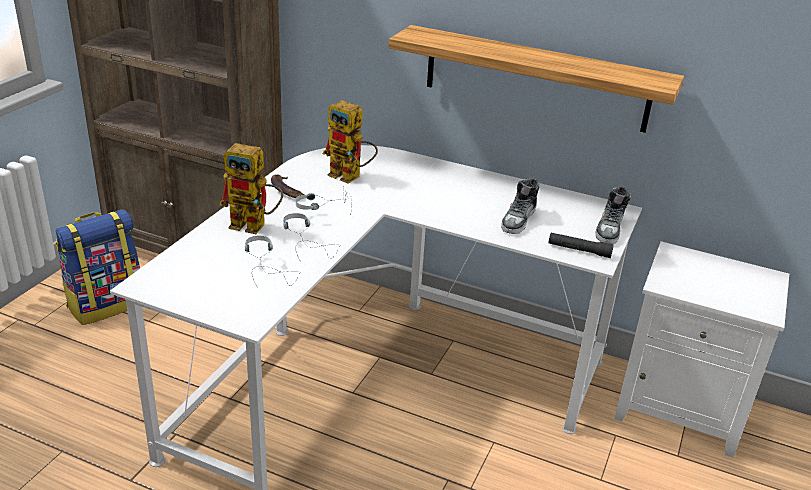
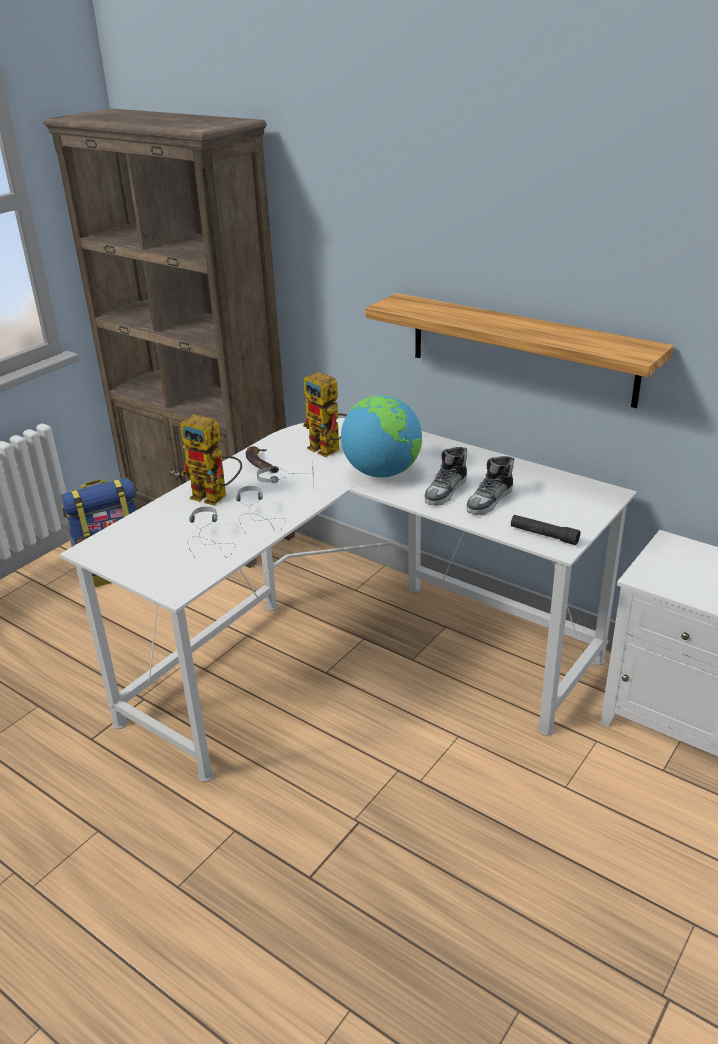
camera: 15 degrees right, 0 degrees up
shoe [596,187,631,244] -> shoe moved to [425,447,467,506]
none -> globe [341,395,422,477]

